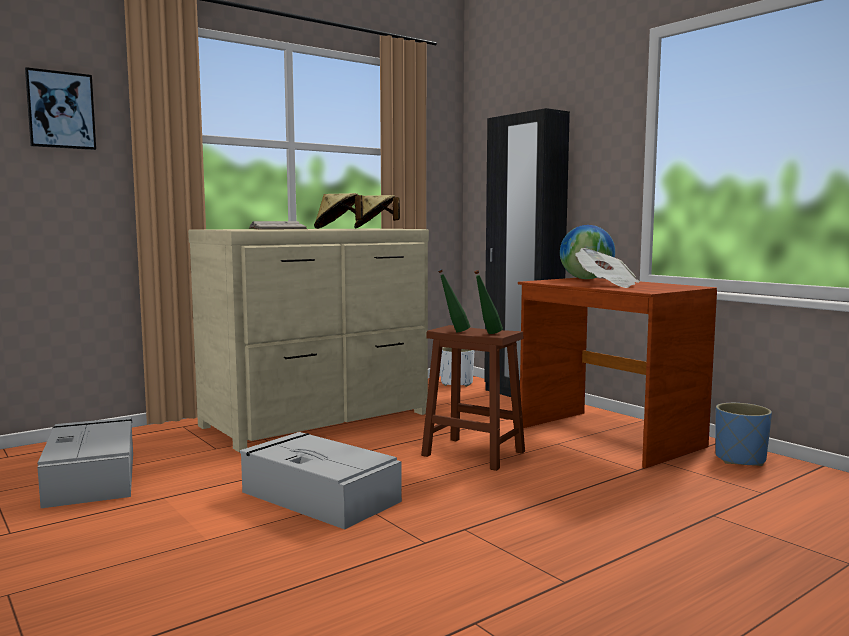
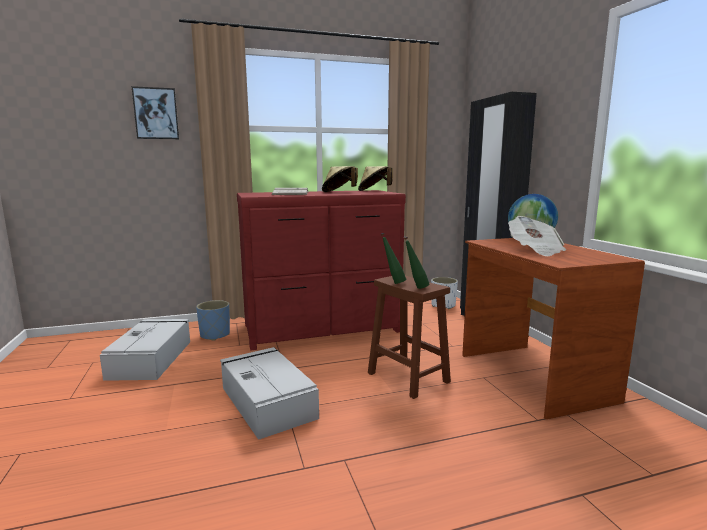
camera: 20 degrees right, 5 degrees up
beige dresser [188,229,429,452] -> red dresser [237,190,406,350]
blue planter [715,403,772,466] -> blue planter moved to [196,300,230,341]

